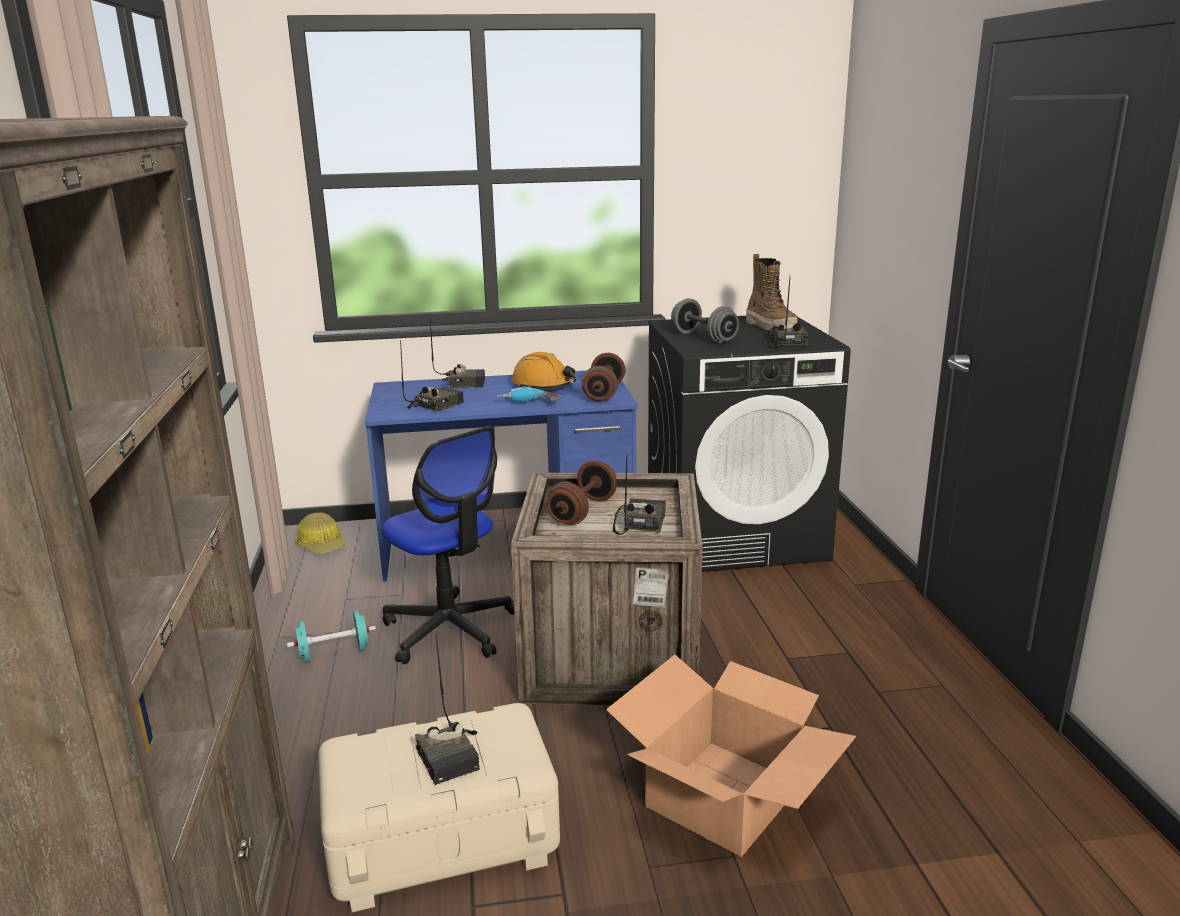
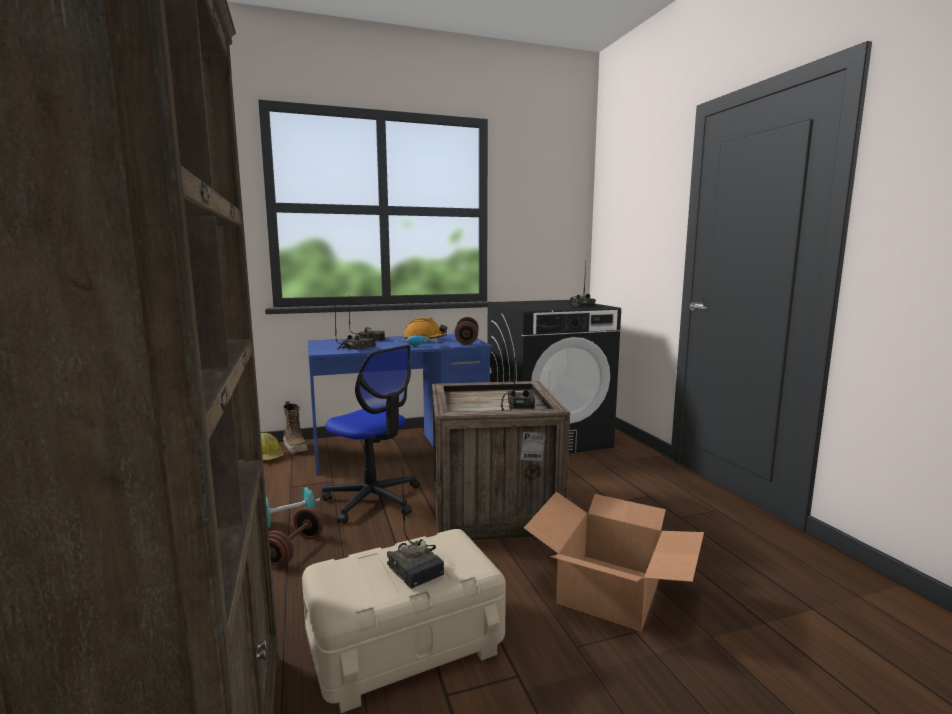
camera: 10 degrees left, 10 degrees down
brown dumbbell [547,460,617,525] -> brown dumbbell moved to [269,508,324,566]
grey dumbbell [671,298,739,343] -> none
boot [746,254,798,331] -> boot moved to [283,401,308,453]

